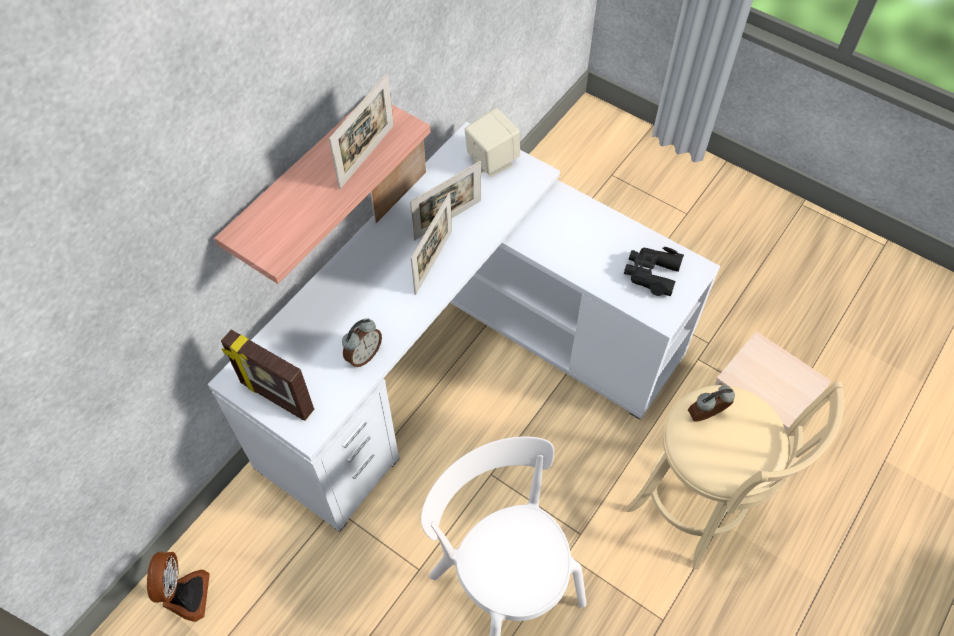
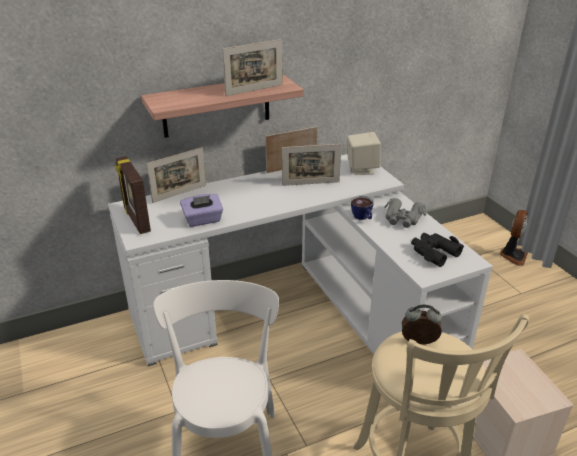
camera: 30 degrees right, 25 degrees down
fan [147,552,210,622] -> fan moved to [500,210,528,266]
alarm clock [342,319,382,367] -> purple tissue box [180,194,223,227]
picture frame [411,193,452,295] -> picture frame moved to [146,147,206,203]
none -> cup [351,196,374,220]
none -> grey binoculars [385,198,427,228]

